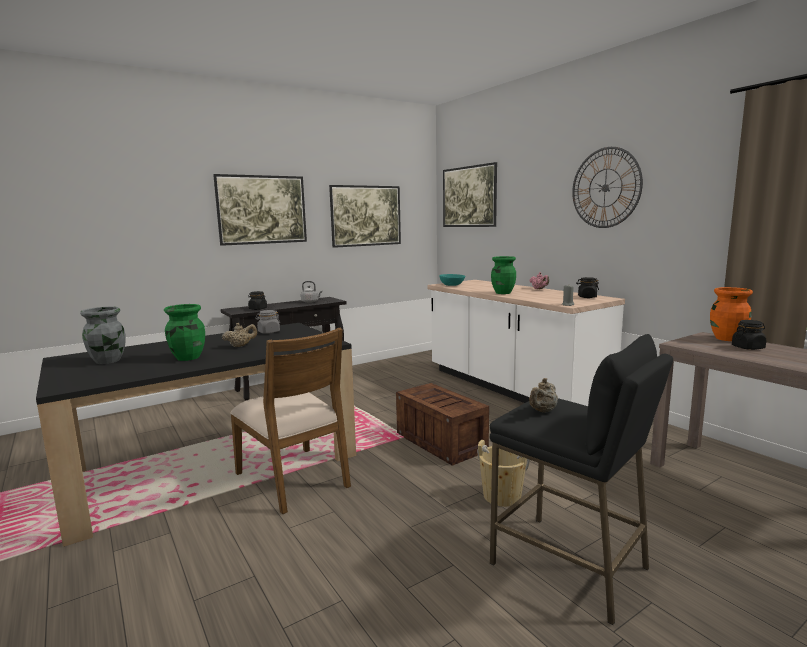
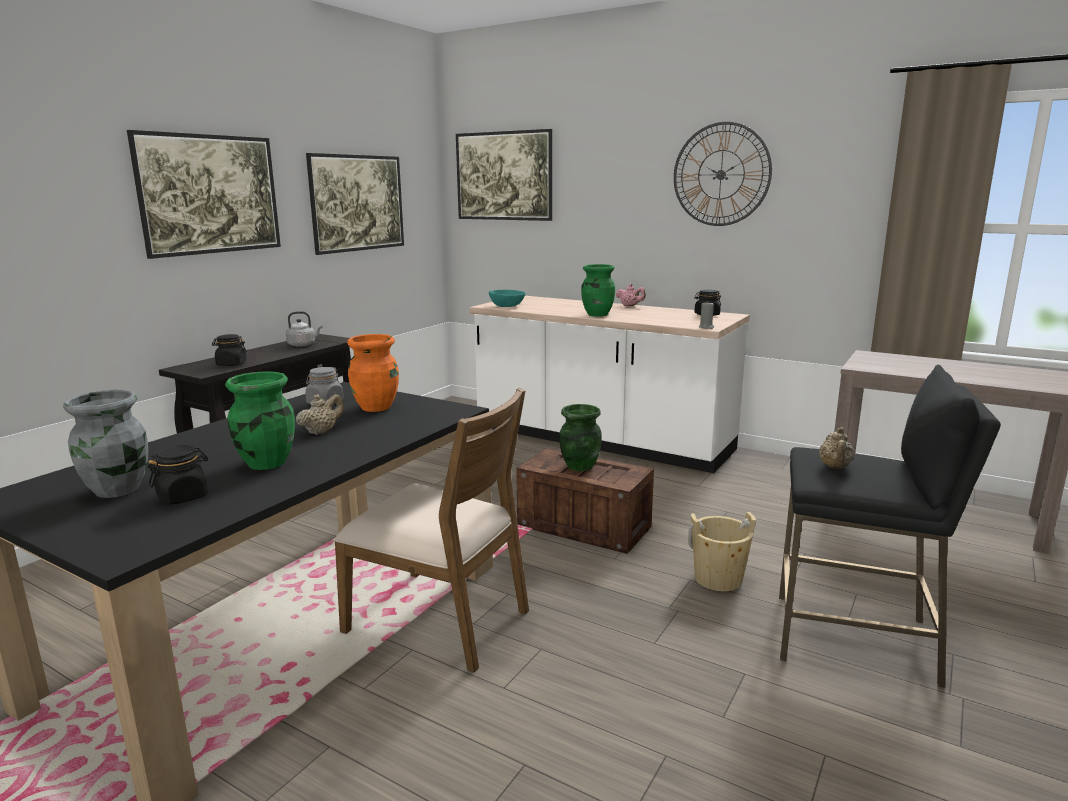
camera: 25 degrees left, 5 degrees up
orange vase [710,287,753,341] -> orange vase moved to [347,334,399,412]
black jar [732,320,766,350] -> black jar moved to [148,445,208,505]
none -> green vase [560,404,602,471]

